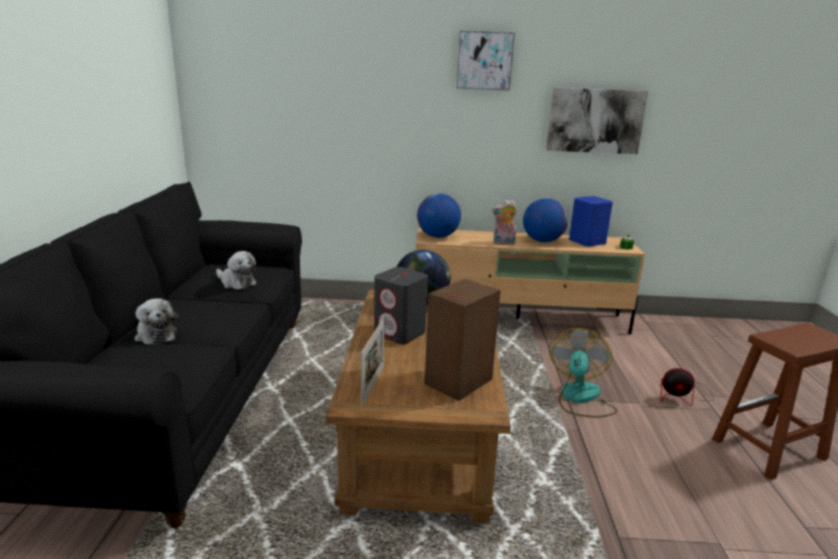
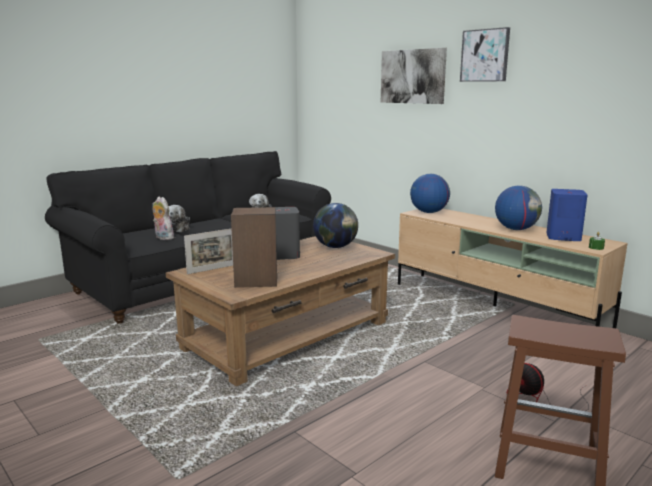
camera: 45 degrees right, 5 degrees down
plush toy [492,200,517,245] -> plush toy moved to [152,197,174,240]
picture [546,87,648,154] -> picture moved to [381,48,447,104]
fan [549,328,617,418] -> none

